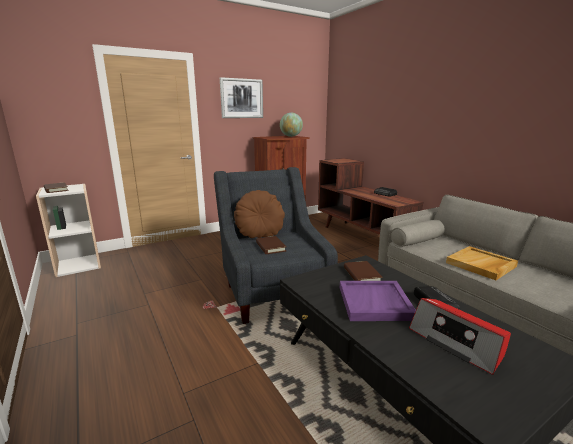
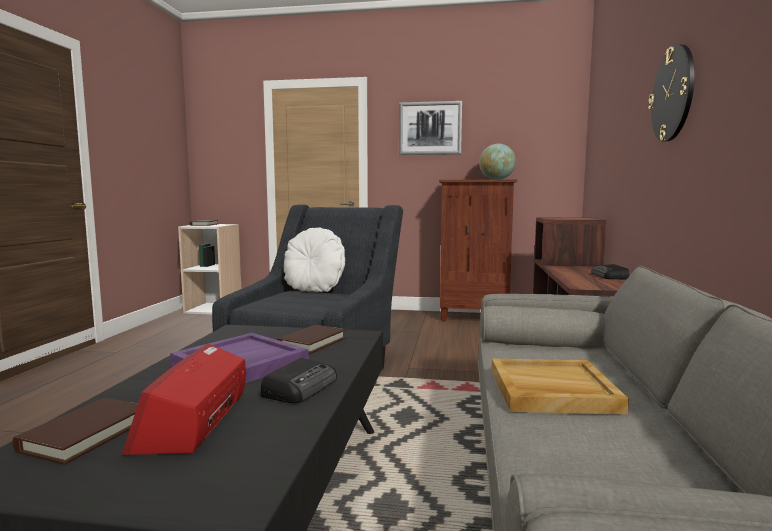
camera: 40 degrees right, 10 degrees down
brown pillow [234,190,285,238] -> white pillow [284,228,345,292]
brown book [256,236,286,254] -> brown book moved to [13,398,138,465]
none -> wall clock [648,44,695,142]

